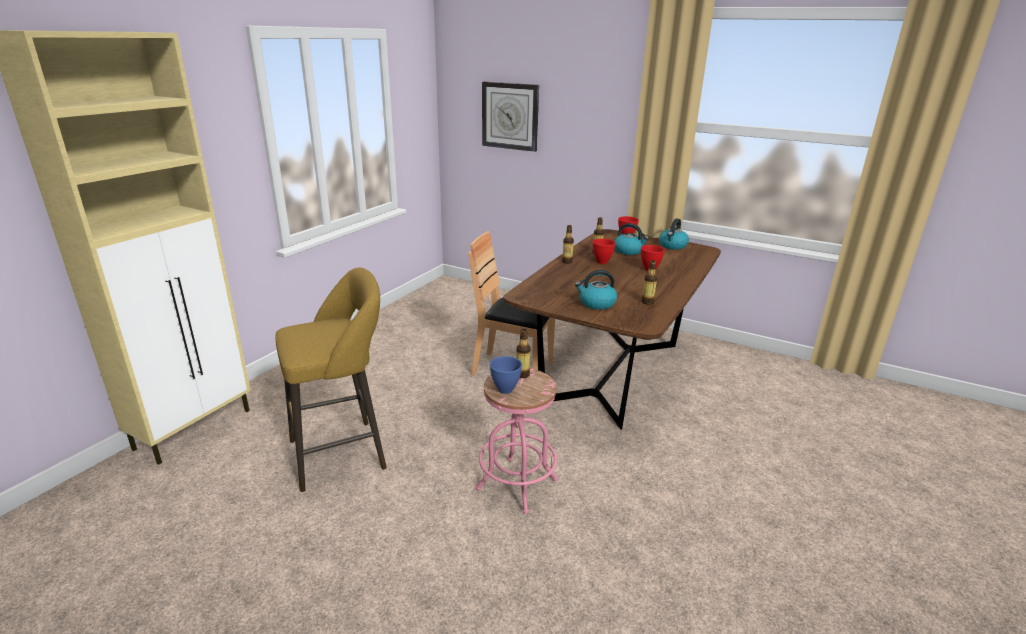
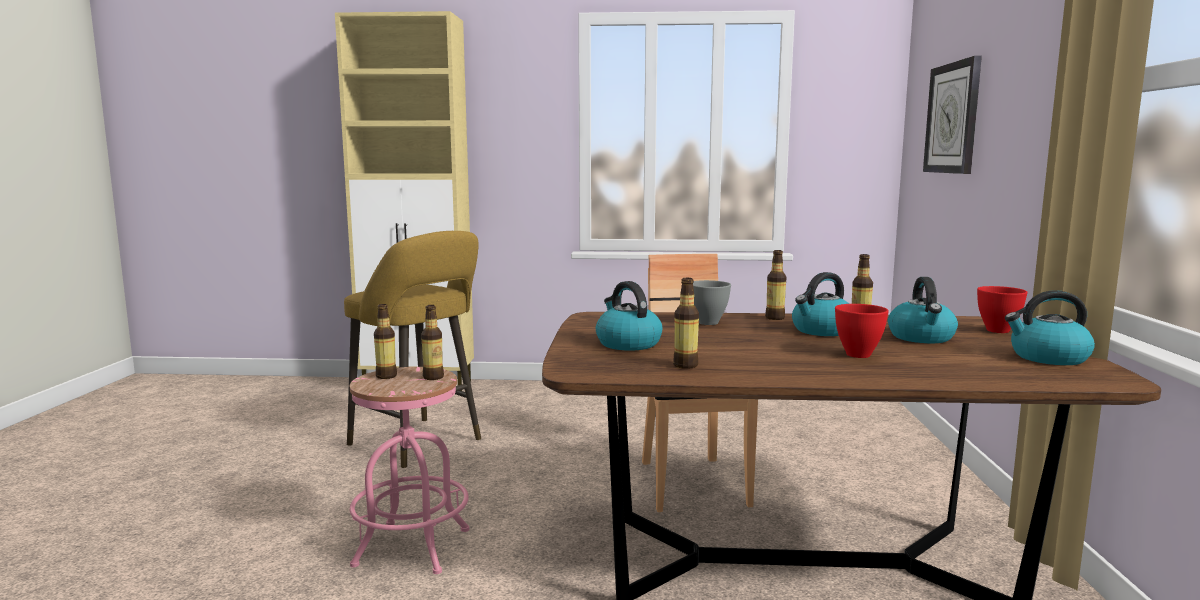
camera: 65 degrees right, 15 degrees down
blue bowl [490,356,522,394] -> bottle [374,304,397,379]
red bowl [593,238,616,264] -> kettle [792,272,849,336]
none -> grey bowl [693,280,731,325]

